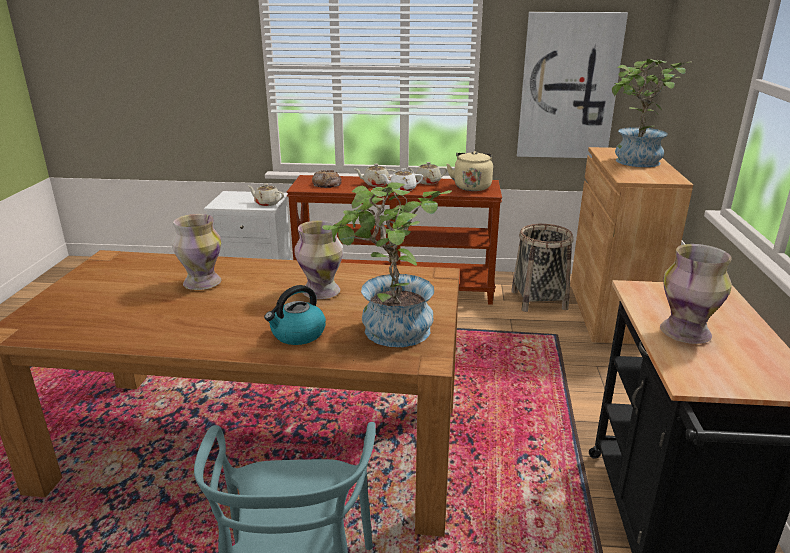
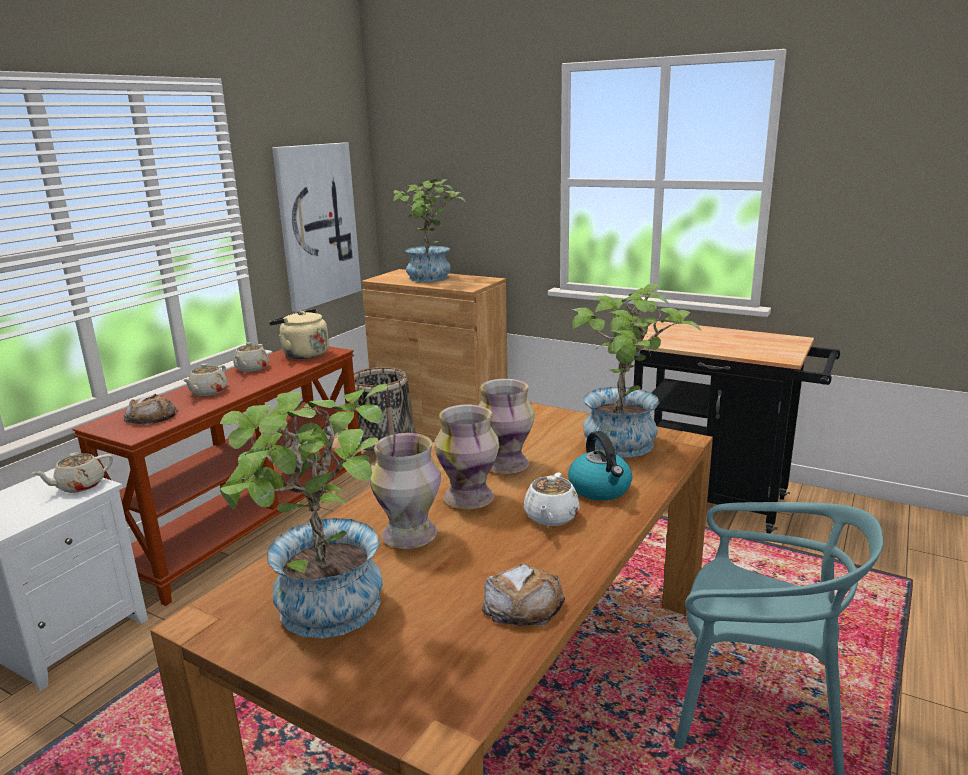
camera: 65 degrees left, 5 degrees down
white teapot [381,168,423,191] -> white teapot moved to [524,473,580,526]
vase [660,244,732,344] -> vase moved to [434,405,499,509]
none -> potted plant [220,384,388,638]
none -> bread [482,564,565,626]

